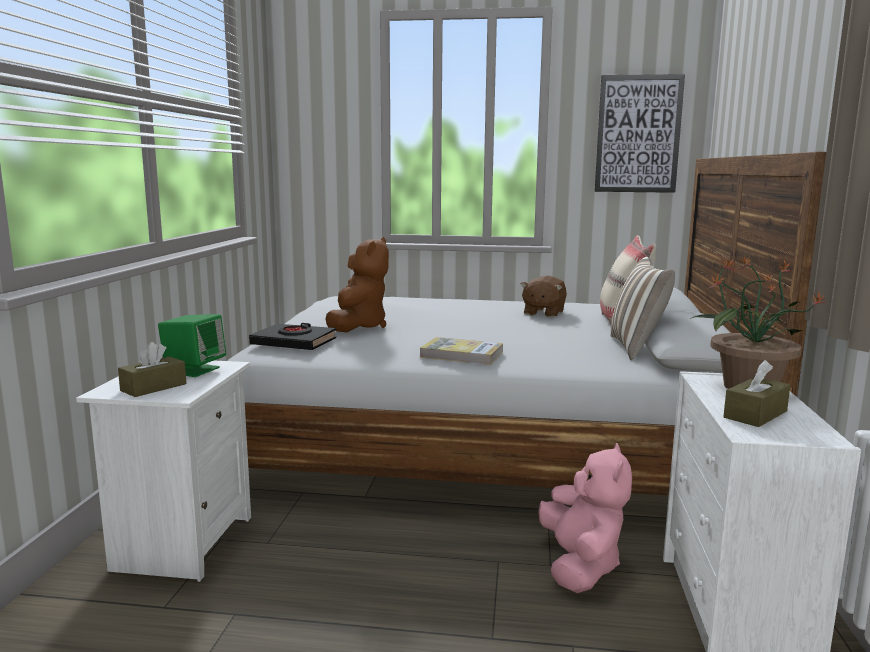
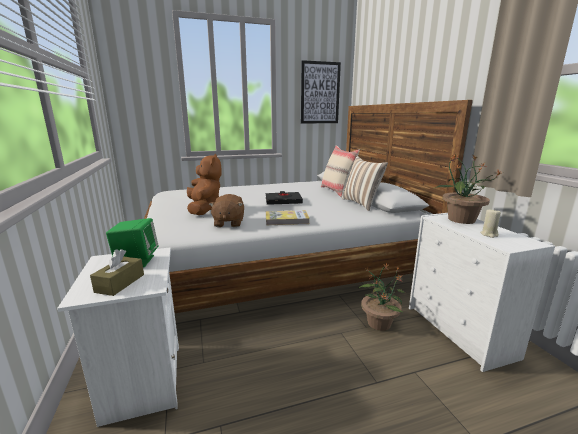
camera: 25 degrees left, 5 degrees up
black book [249,323,336,350] -> black book moved to [266,191,303,205]
brown plush toy [520,276,567,317] -> brown plush toy moved to [209,194,244,227]
pink plush toy [538,443,632,593] -> potted plant [359,263,405,331]
brown tissue box [723,360,790,427] -> beige candle [480,208,501,238]

